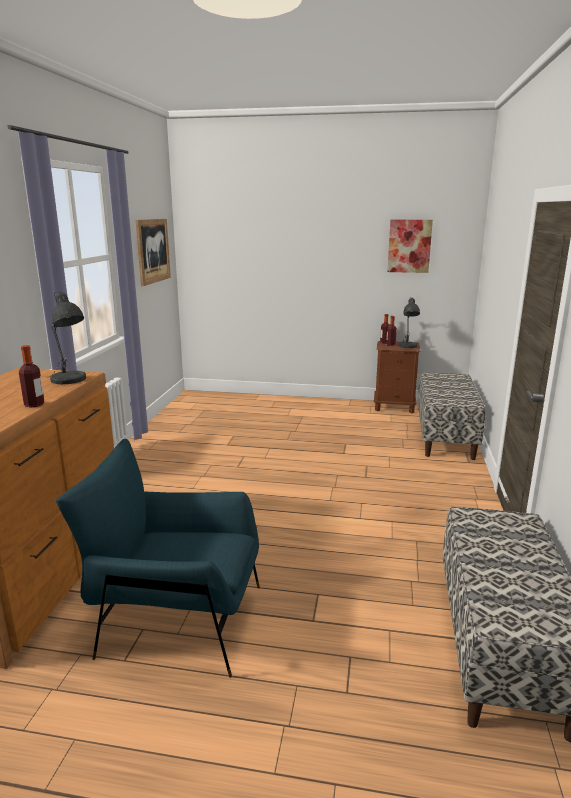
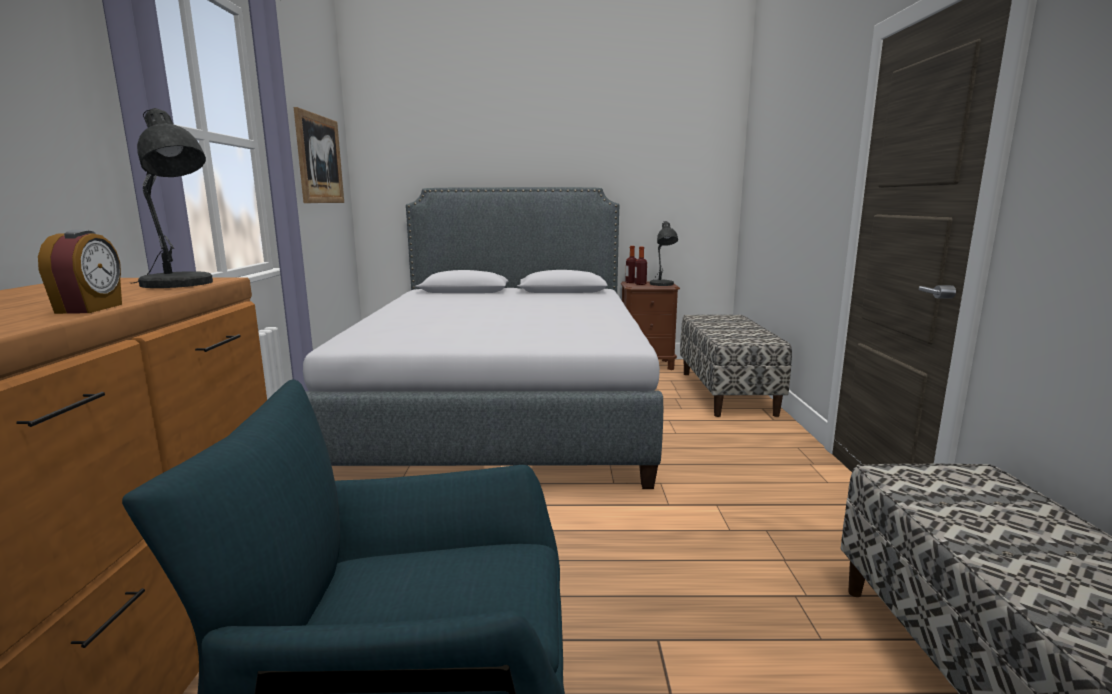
camera: 10 degrees left, 5 degrees down
bottle [19,345,44,408] -> alarm clock [38,230,122,314]
picture [387,220,433,273] -> none
none -> grey bed [303,187,663,489]

